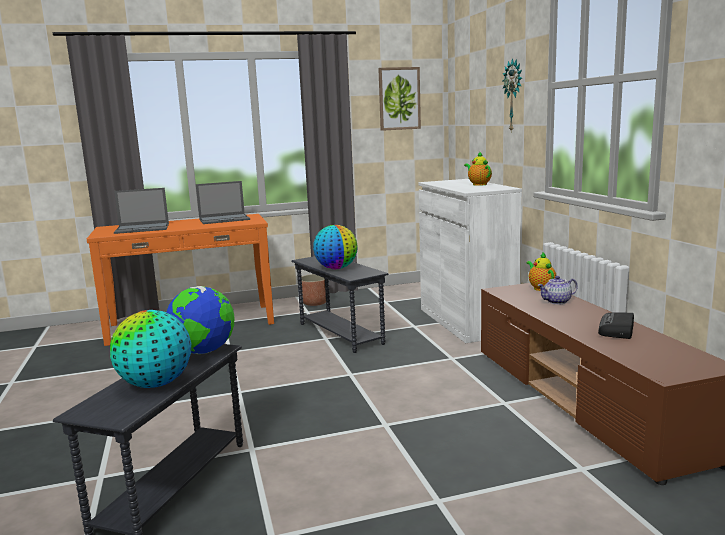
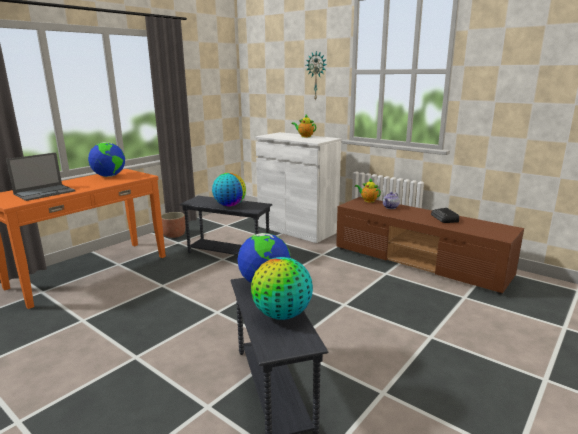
camera: 35 degrees left, 5 degrees up
laptop [196,181,250,224] -> globe [88,142,125,177]
picture [378,67,421,131] -> none

